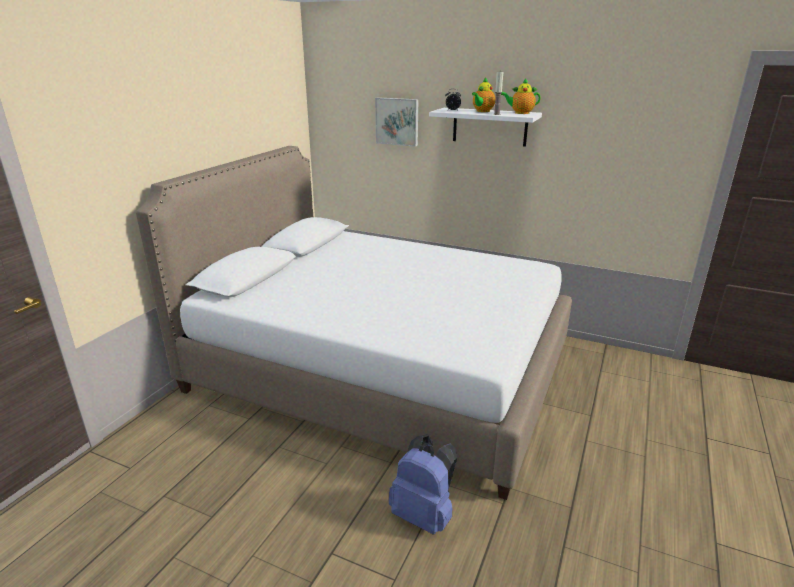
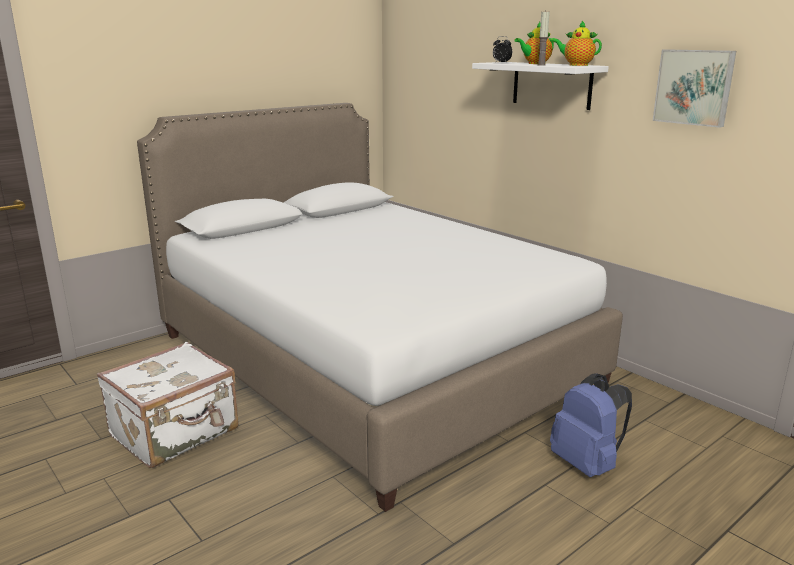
camera: 25 degrees right, 5 degrees down
picture [375,97,418,147] -> picture moved to [653,49,736,128]
blue backpack [389,434,457,535] -> blue backpack moved to [550,374,632,477]
none -> white suitcase [97,342,239,468]

